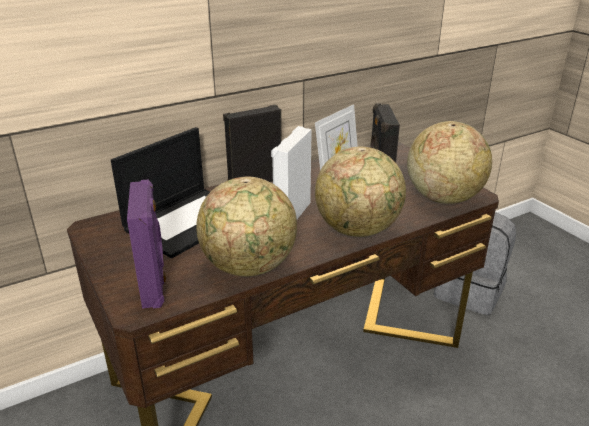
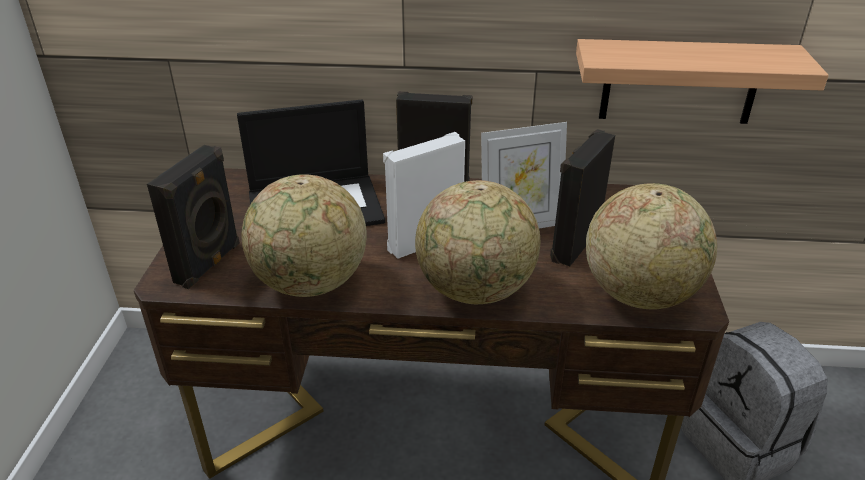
camera: 35 degrees right, 5 degrees up
purple speaker [127,180,166,309] -> black speaker [147,145,240,289]
none -> shelf [576,39,829,124]

